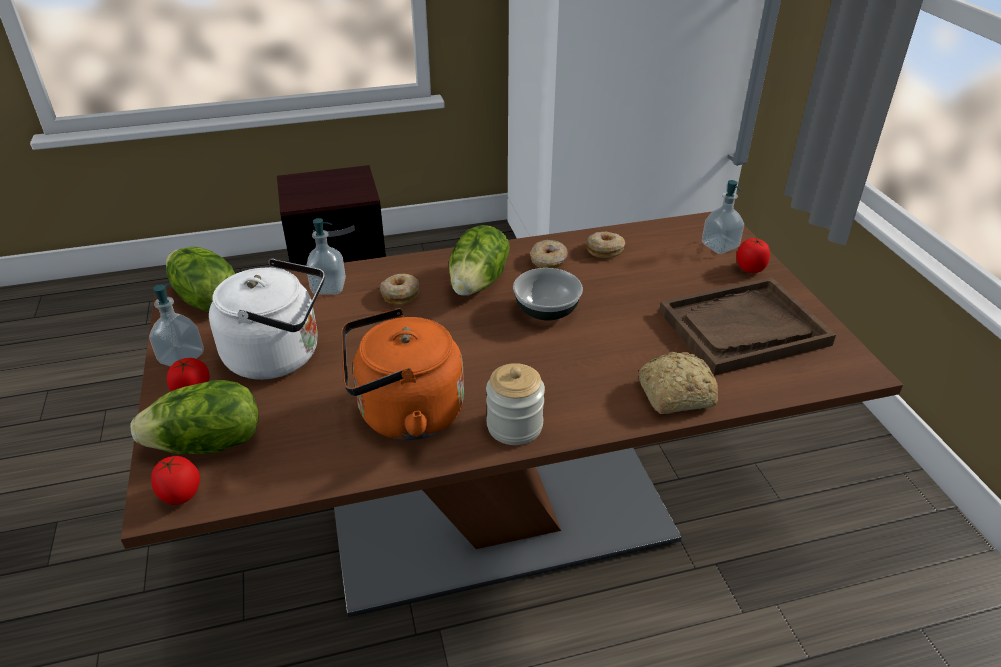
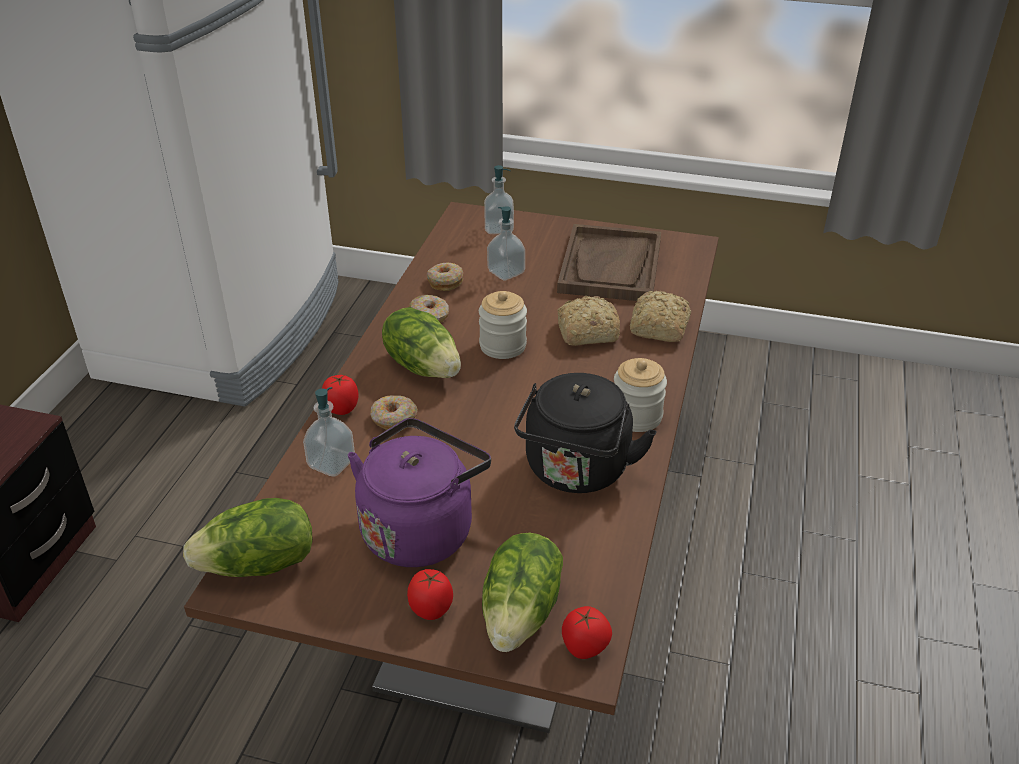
camera: 60 degrees left, 0 degrees up
soap dispenser [149,283,204,367] -> soap dispenser moved to [487,206,525,281]
white kettle [209,259,325,380] -> purple kettle [348,418,491,567]
orange kettle [341,308,464,440] -> black kettle [514,373,657,493]
bowl [513,268,583,321] -> jar [479,291,527,359]
tomato [737,238,770,273] -> tomato moved to [322,375,359,415]
none -> bread [557,296,620,346]

